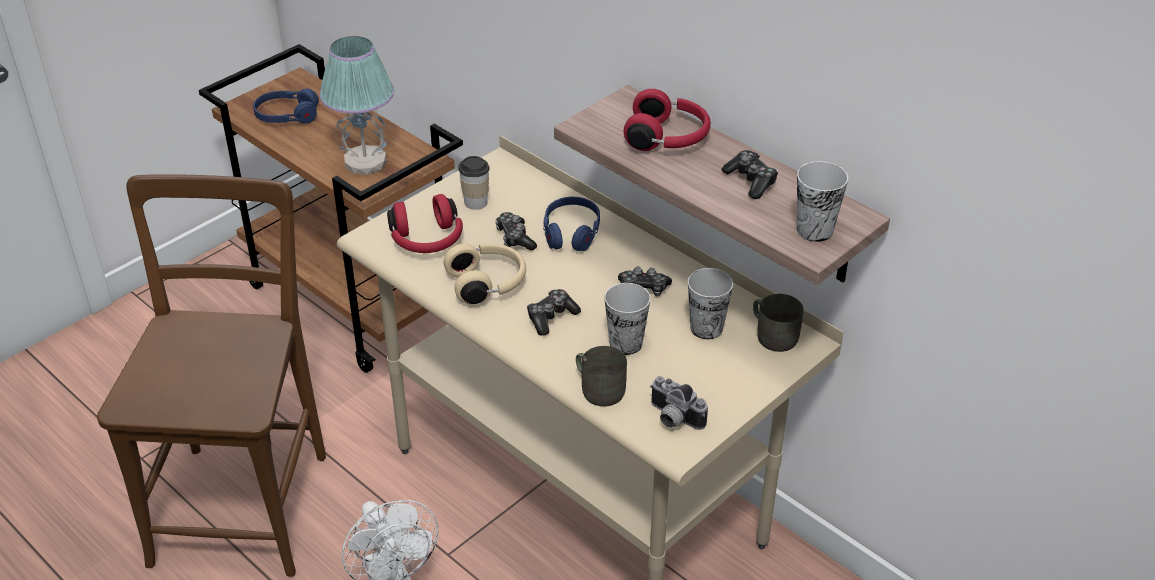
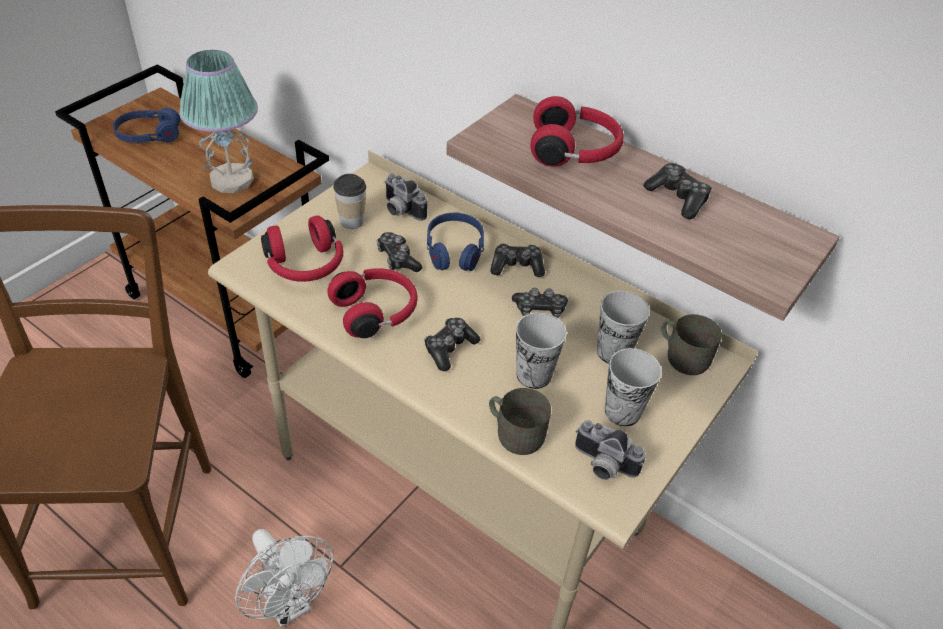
camera: 10 degrees left, 5 degrees up
beige headphones [443,243,526,304] -> red headphones [327,268,418,338]
cup [797,161,848,242] -> cup moved to [605,348,662,426]
none -> camera [385,173,428,221]
none -> game controller [490,243,545,277]

